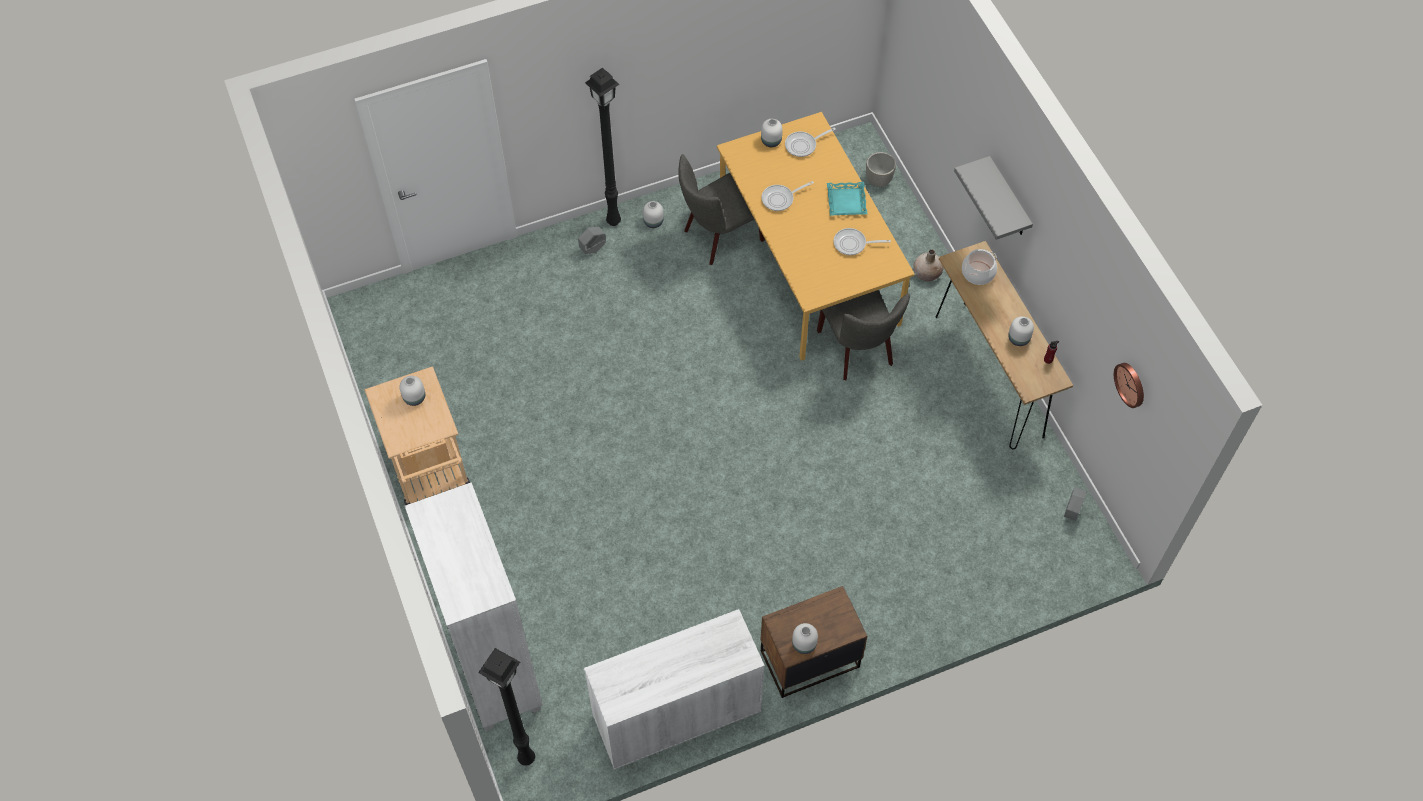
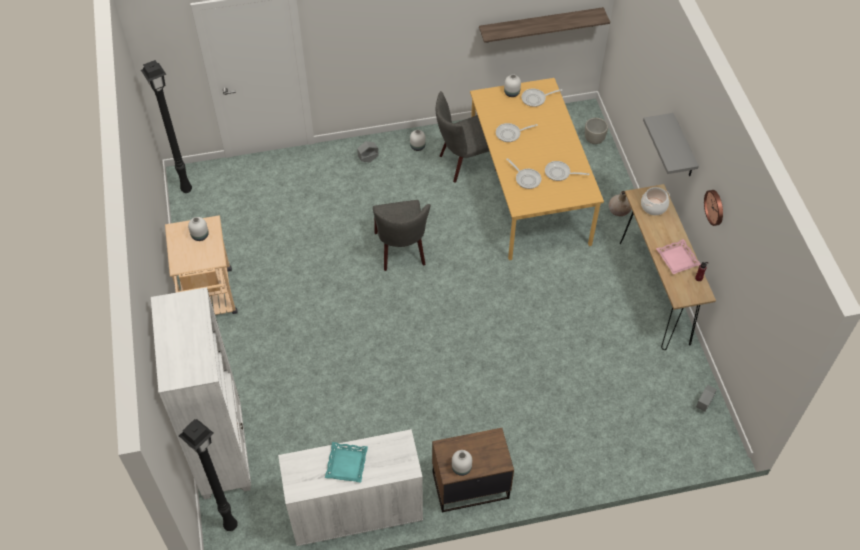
camera: 10 degrees right, 5 degrees down
black floor lamp [585,68,621,226] -> black floor lamp moved to [141,60,192,193]
grey chair [817,290,910,380] -> grey chair moved to [373,200,430,271]
turquoise tray [827,182,867,216] -> turquoise tray moved to [325,442,368,483]
white vase [1008,316,1034,346] -> pink tray [656,239,701,274]
wall clock [1114,363,1144,408] -> wall clock moved to [704,190,723,226]
none -> shelf [479,7,610,43]
none -> frying pan [506,158,541,189]

